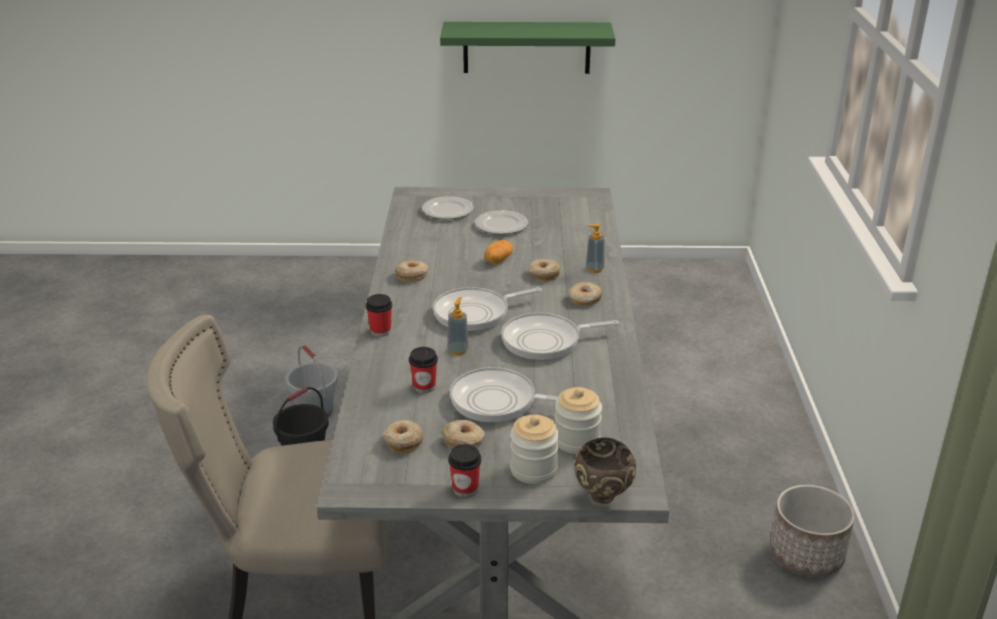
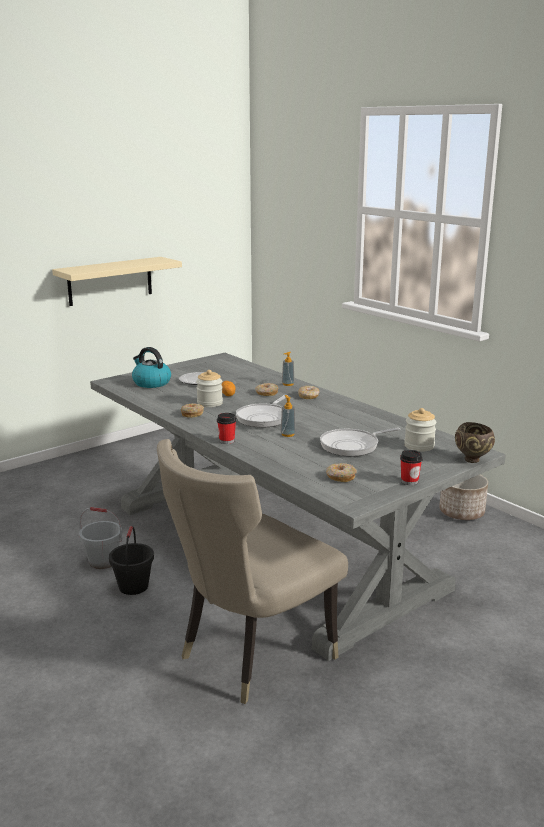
camera: 40 degrees left, 10 degrees down
cup [409,347,438,393] -> none
plate [422,197,474,219] -> kettle [132,347,171,388]
green shelf [440,22,616,74] -> beige shelf [52,257,182,306]
donut [441,420,485,448] -> none
frying pan [501,313,619,360] -> none
jar [510,414,559,484] -> jar moved to [196,370,223,407]

